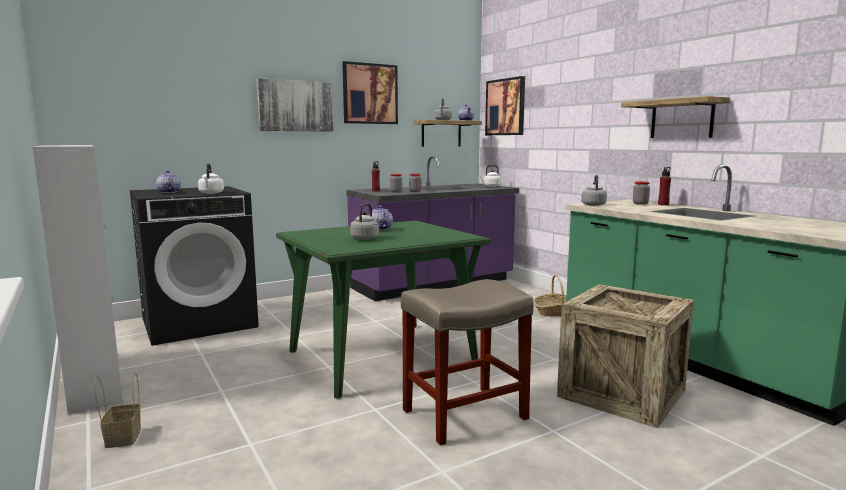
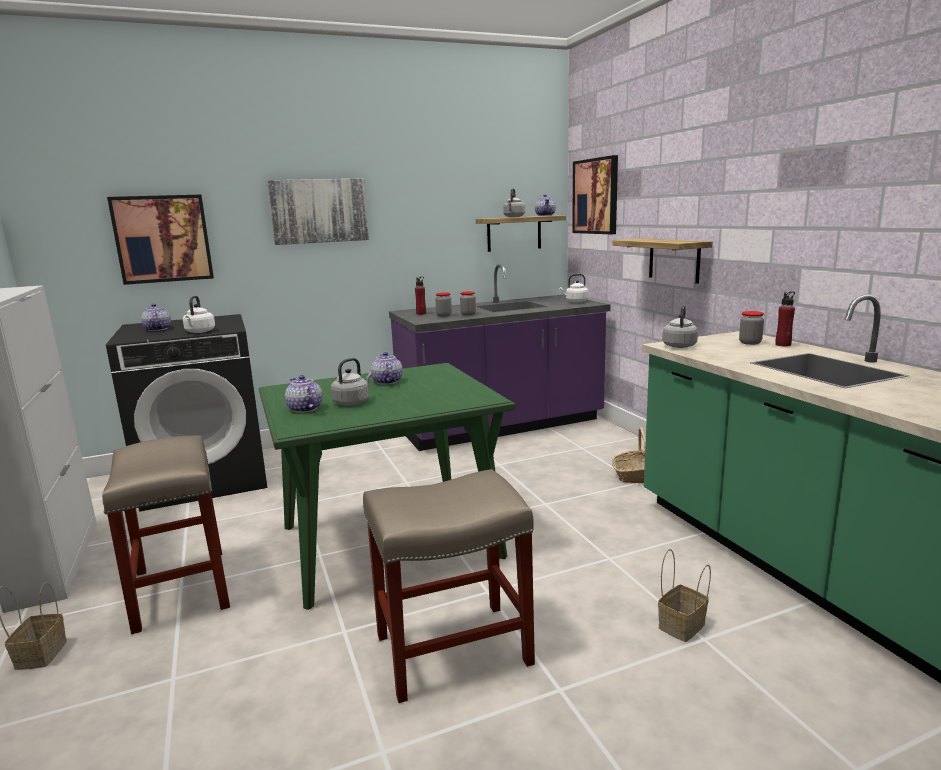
camera: 10 degrees right, 5 degrees up
picture [342,61,398,124] -> picture moved to [107,195,214,285]
crate [557,284,694,428] -> basket [658,549,711,642]
shelf [621,96,730,138] -> shelf moved to [612,238,713,284]
none -> beige stool [102,436,230,634]
none -> teapot [285,375,322,413]

